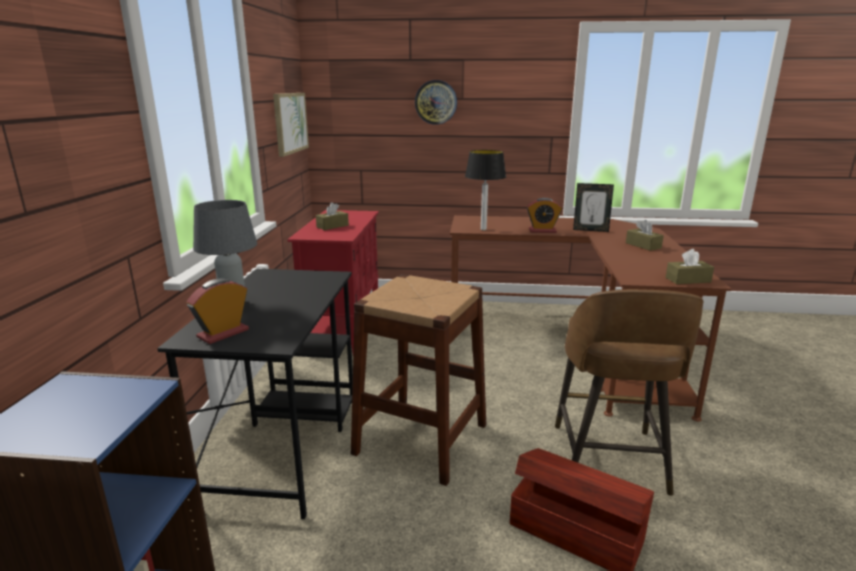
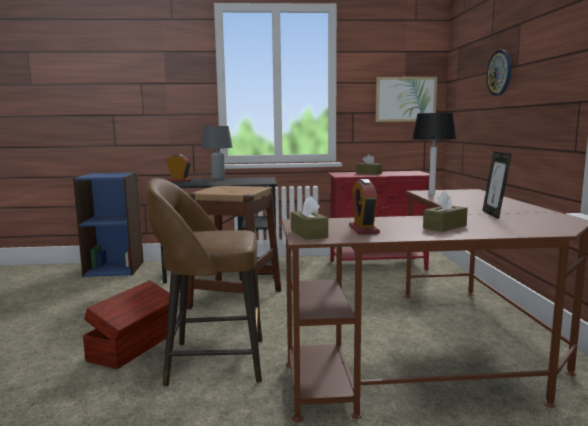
camera: 80 degrees right, 10 degrees down
alarm clock [527,198,562,233] -> alarm clock moved to [349,179,380,234]

